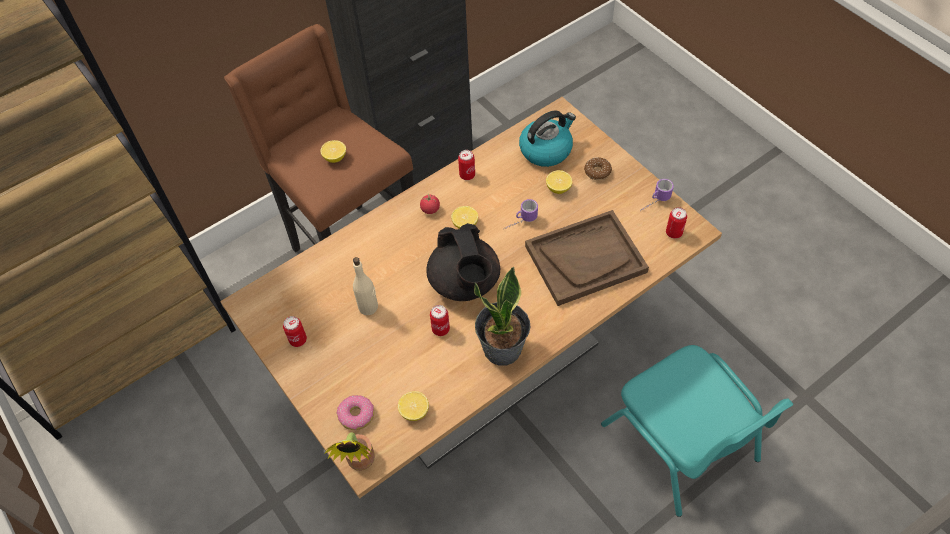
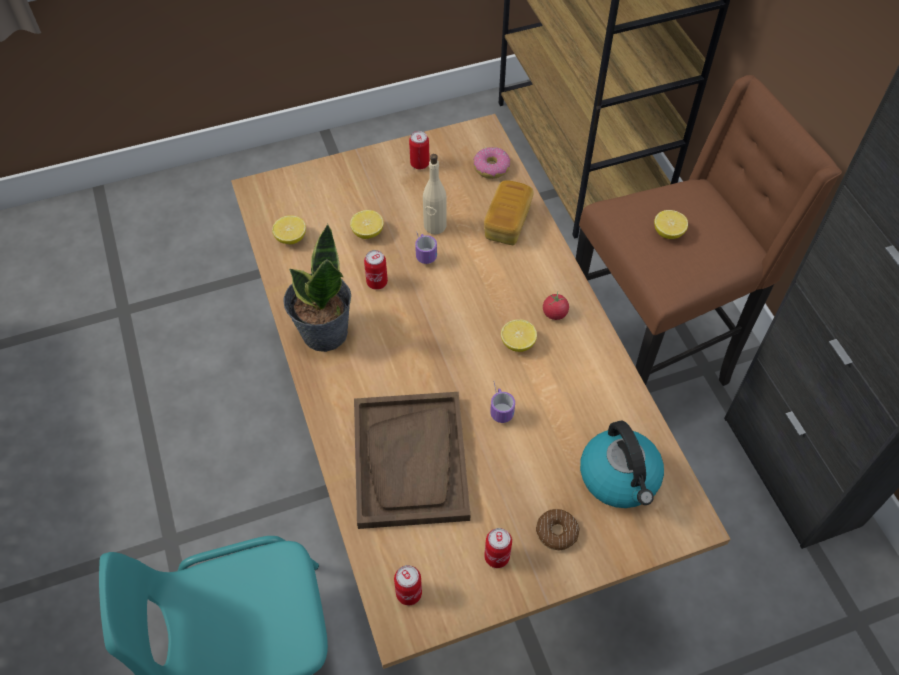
camera: 105 degrees right, 0 degrees up
potted plant [323,432,375,471] -> none
donut [337,395,374,430] -> donut moved to [473,147,510,179]
black teapot [426,223,500,301] -> none
can [458,150,475,180] -> can moved to [484,528,512,568]
lemon [546,170,572,194] -> lemon moved to [350,210,384,239]
mug [640,179,674,211] -> mug moved to [415,231,437,264]
none -> bread [484,181,534,245]

